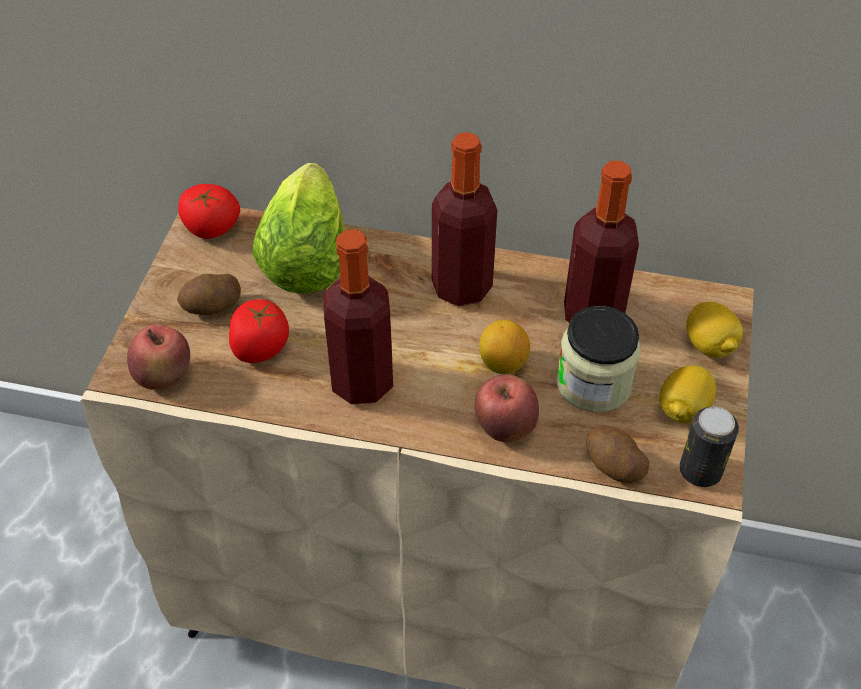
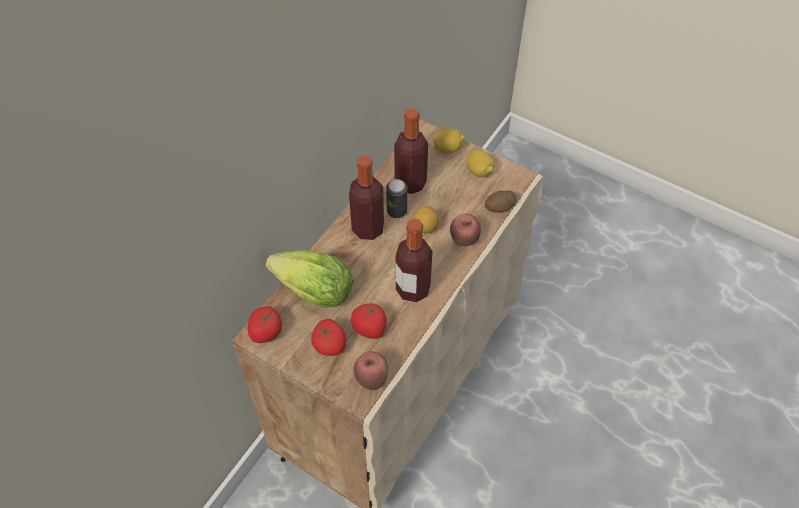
camera: 70 degrees left, 5 degrees up
potato [177,274,241,315] -> tomato [311,319,346,356]
jar [556,306,641,412] -> none
can [679,407,739,487] -> can moved to [386,179,407,218]

